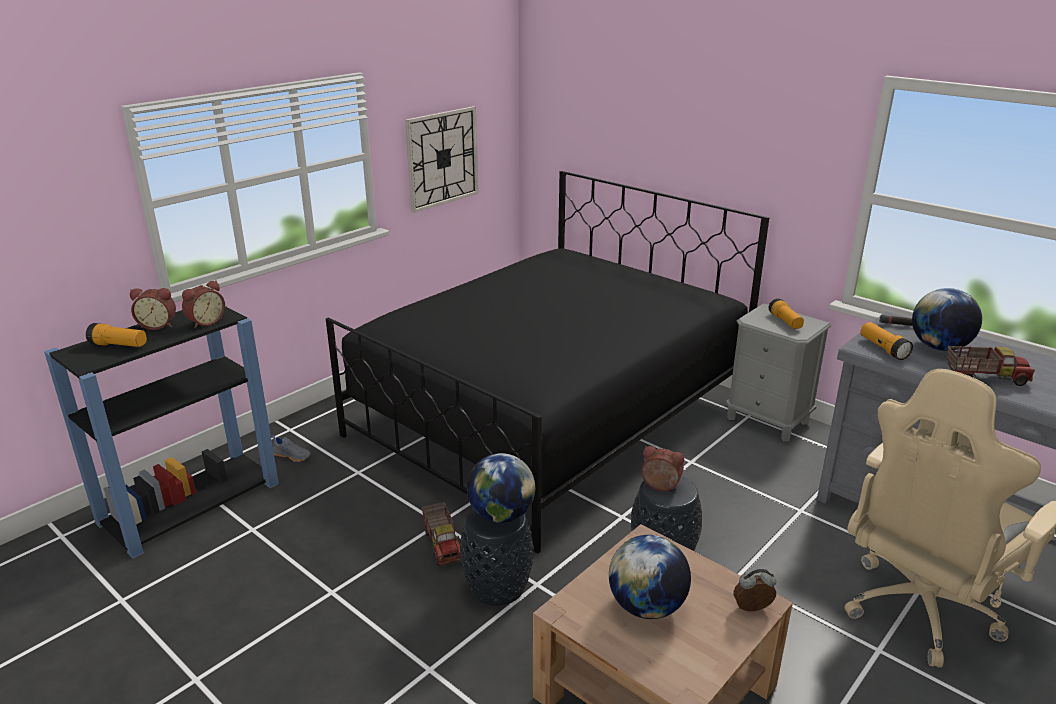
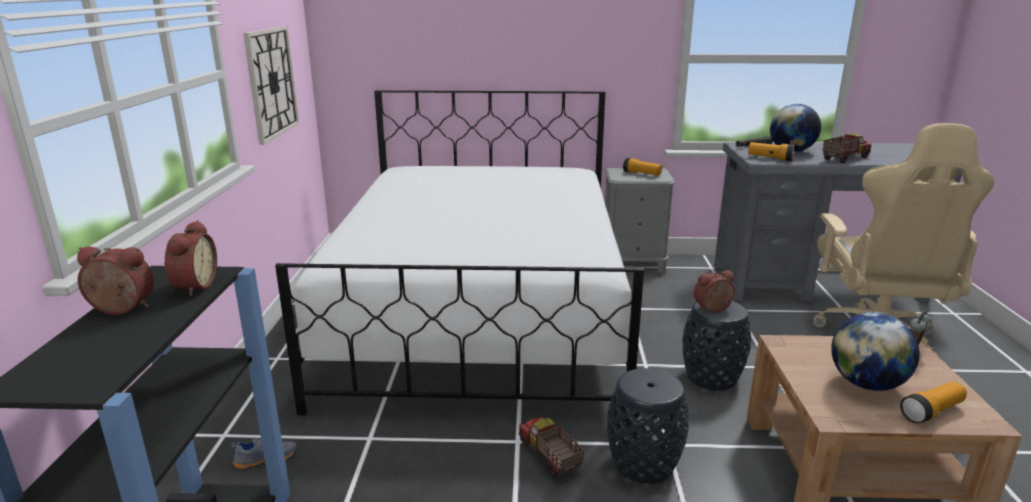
camera: 40 degrees left, 5 degrees down
flashlight [86,323,147,347] -> flashlight moved to [900,381,967,424]
alarm clock [130,288,176,330] -> alarm clock turned 135 degrees counterclockwise [77,246,154,315]
black bed [326,171,769,554] -> white bed [275,90,644,422]
toy truck [422,502,461,566] -> toy truck turned 150 degrees counterclockwise [519,417,585,477]
globe [467,453,535,523] -> none

